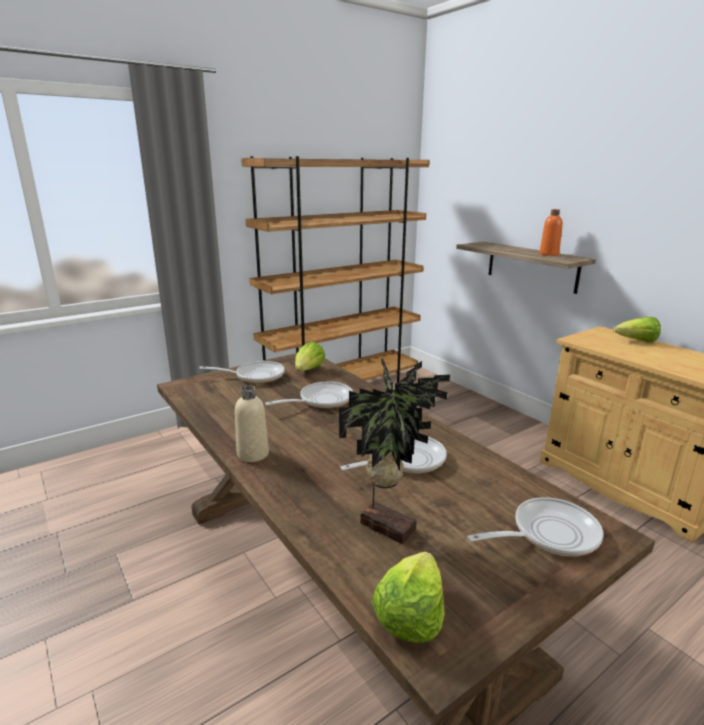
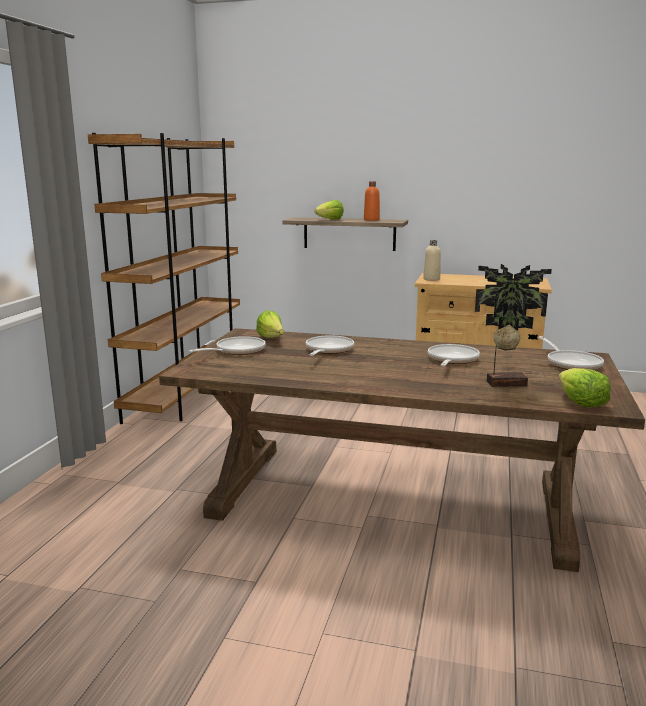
camera: 40 degrees left, 5 degrees down
beige bottle [235,385,269,462] -> beige bottle moved to [423,240,441,281]
frying pan [467,497,604,556] -> frying pan turned 135 degrees clockwise [538,336,604,370]
lettuce [613,317,661,342] -> lettuce moved to [314,200,344,220]

